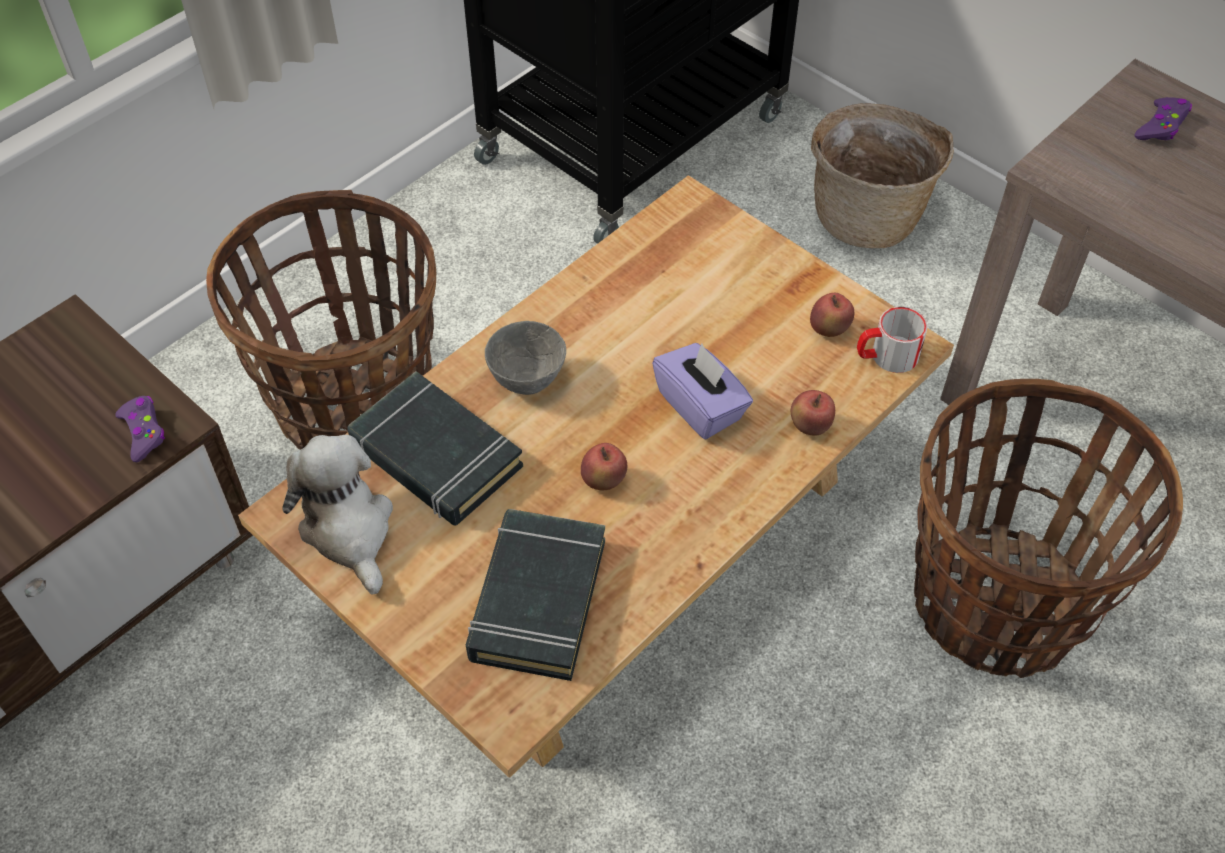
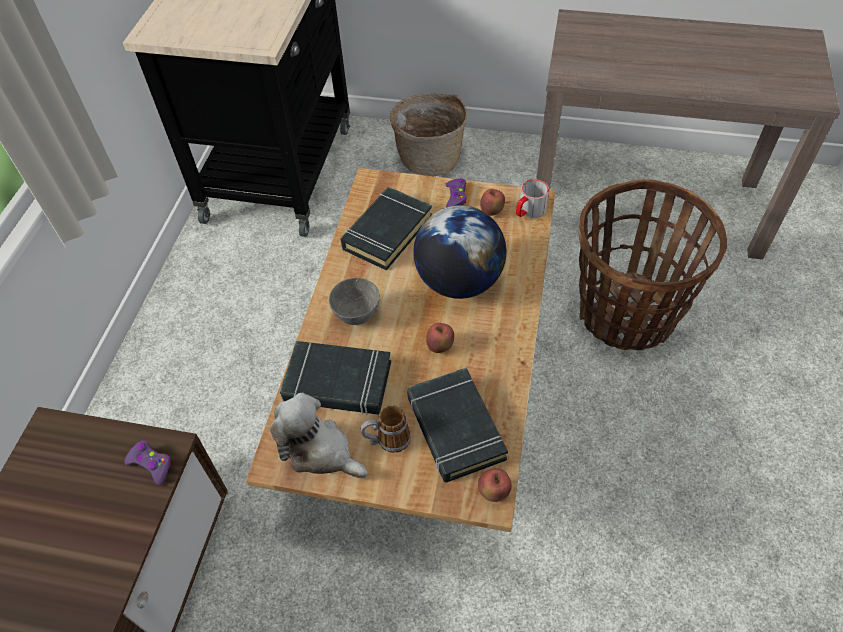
camera: 30 degrees left, 0 degrees up
basket [206,190,436,450] -> none
purple tissue box [652,343,753,439] -> globe [413,205,506,299]
apple [791,390,835,436] -> apple moved to [478,468,512,502]
purple game controller [1134,97,1192,140] -> purple game controller moved to [445,178,467,207]
none -> black book [340,187,432,271]
none -> mug [361,405,411,453]

